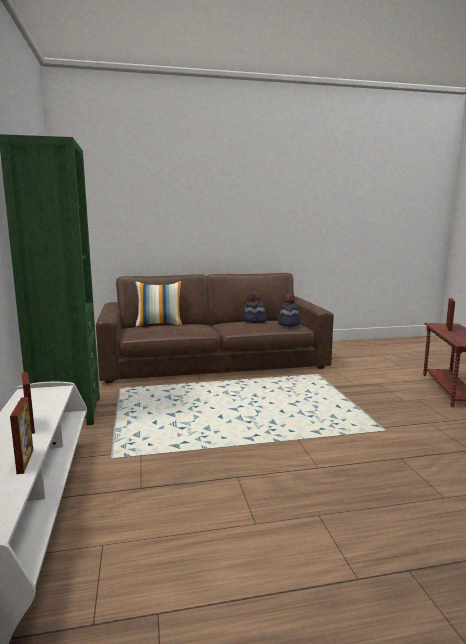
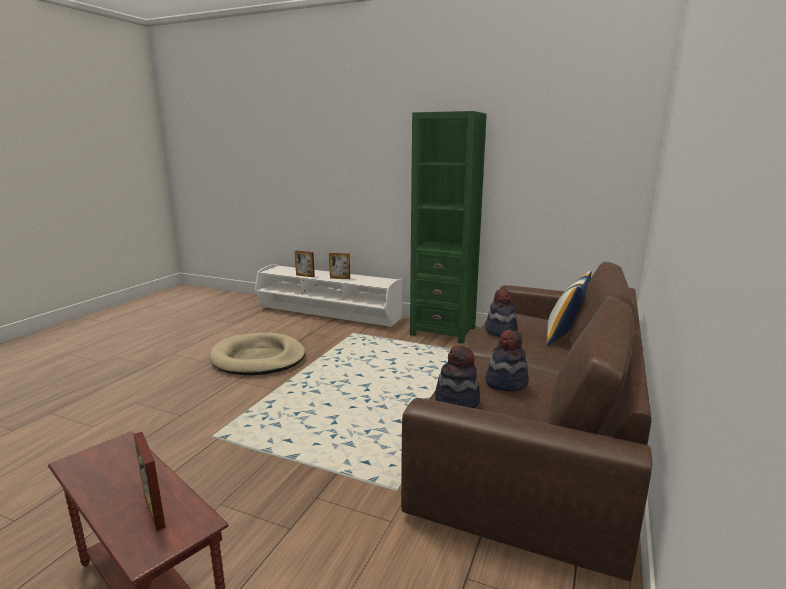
camera: 125 degrees right, 5 degrees up
none -> beige dog bed [209,333,305,375]
none -> hat [485,289,518,337]

